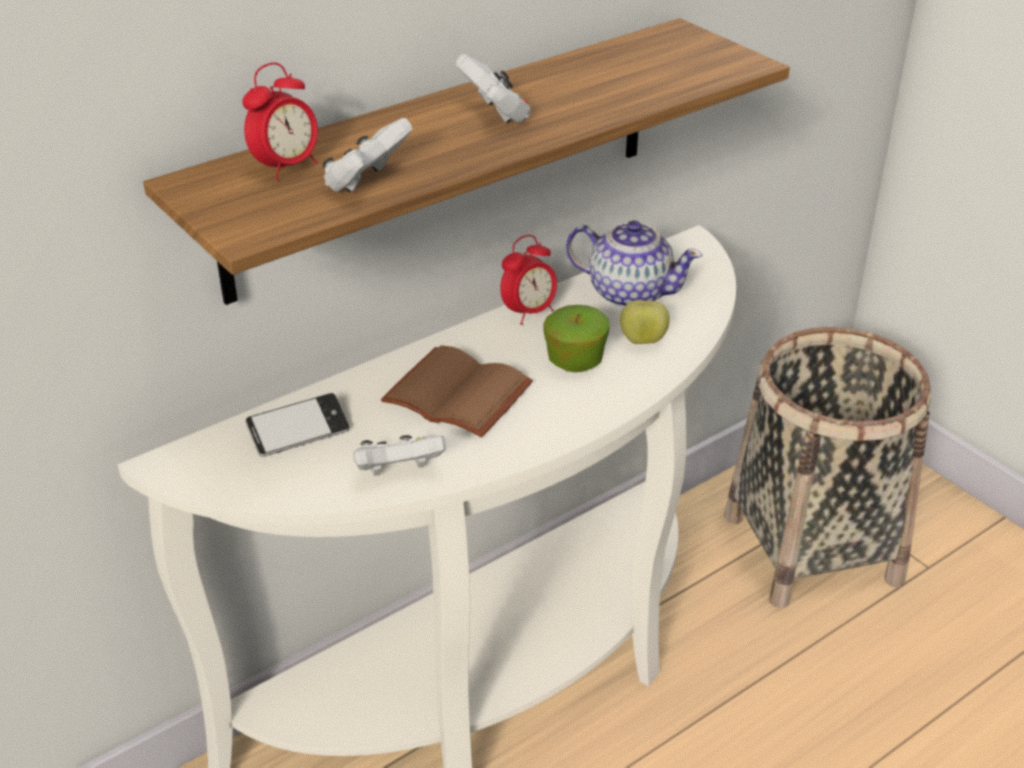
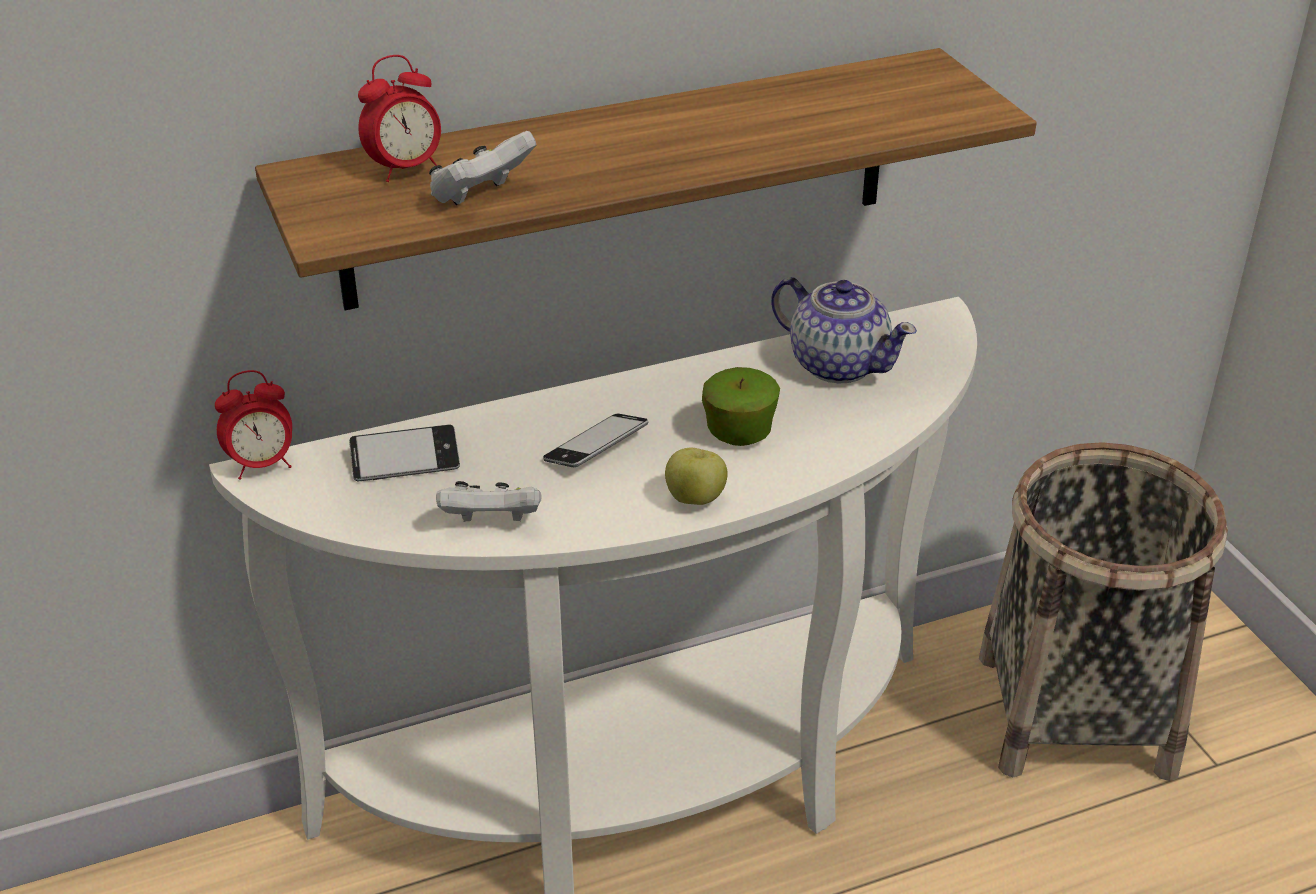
camera: 15 degrees right, 0 degrees up
brown book [381,345,533,437] -> phone [543,414,648,467]
white game controller [456,54,530,123] -> none
alarm clock [500,235,557,325] -> alarm clock moved to [215,370,292,480]
apple [620,300,670,344] -> apple moved to [665,448,728,505]

